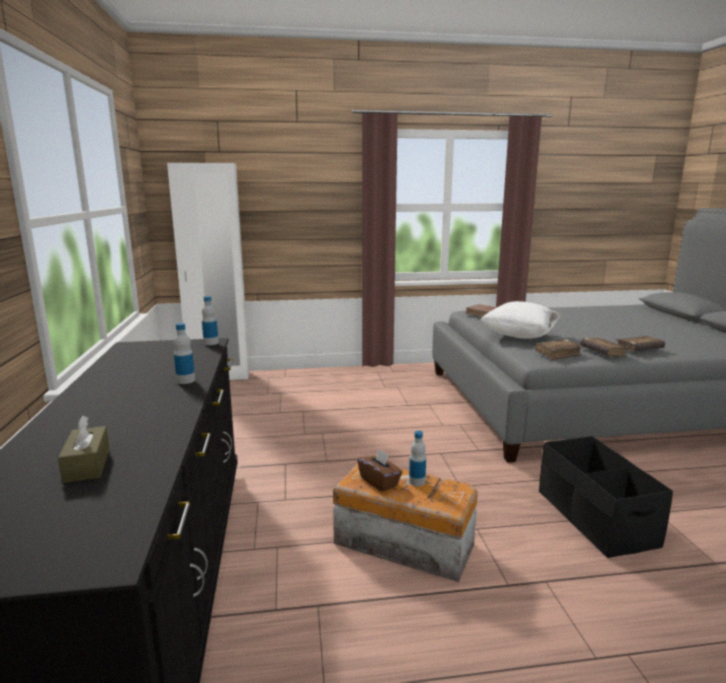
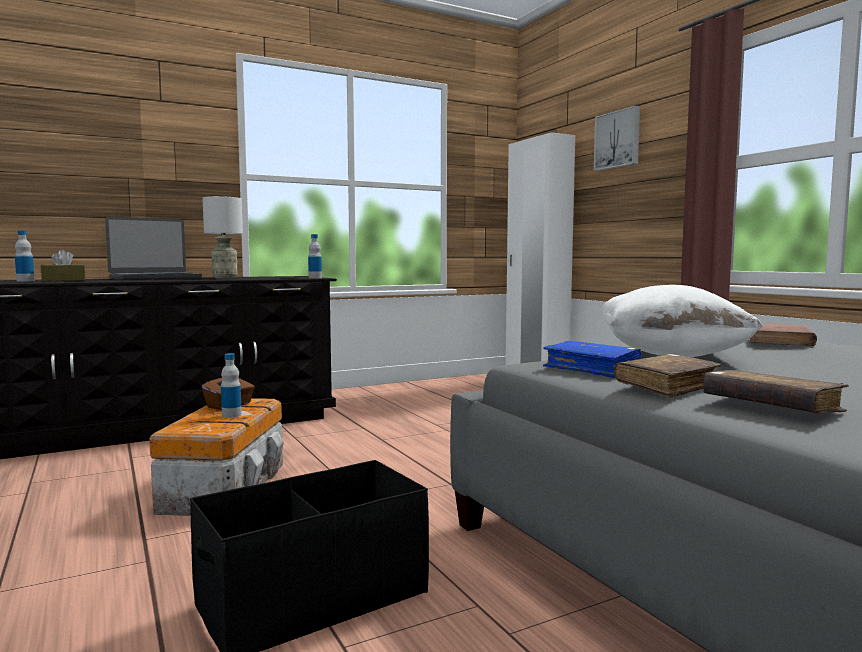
camera: 70 degrees right, 10 degrees down
bottle [174,323,195,384] -> bottle moved to [15,230,35,282]
brown book [535,339,584,360] -> blue book [543,341,641,378]
none -> laptop [105,217,202,280]
none -> grey table lamp [203,196,243,278]
none -> picture [594,106,640,171]

